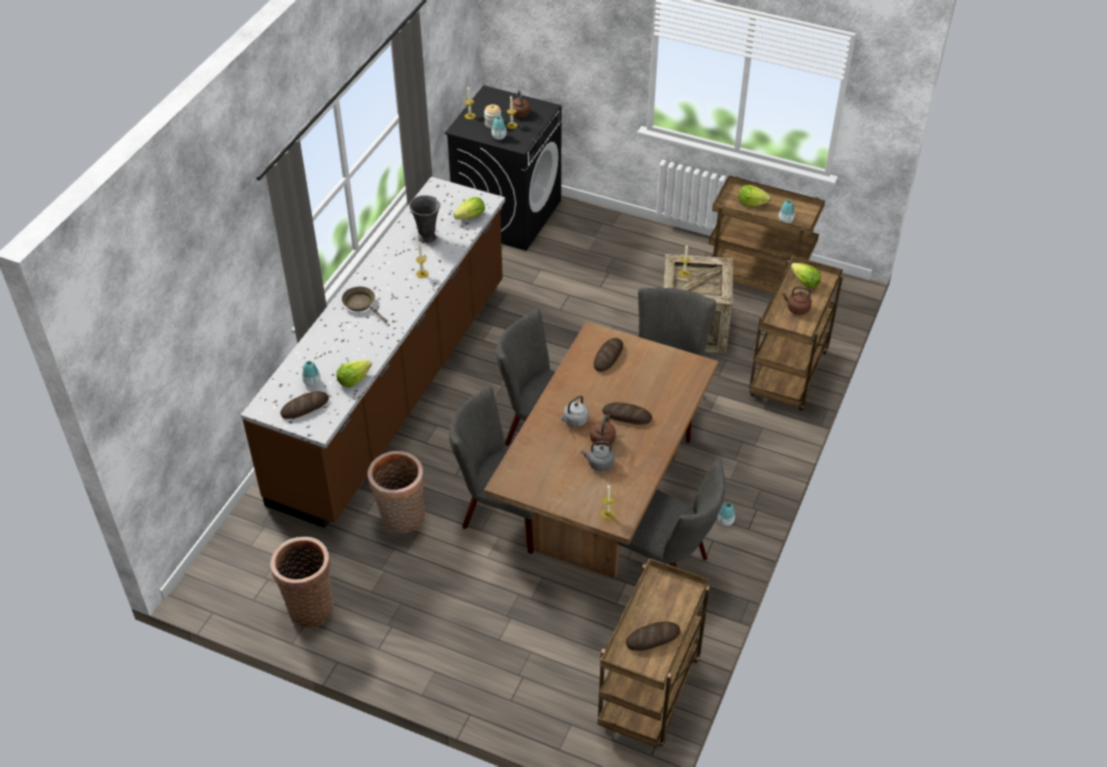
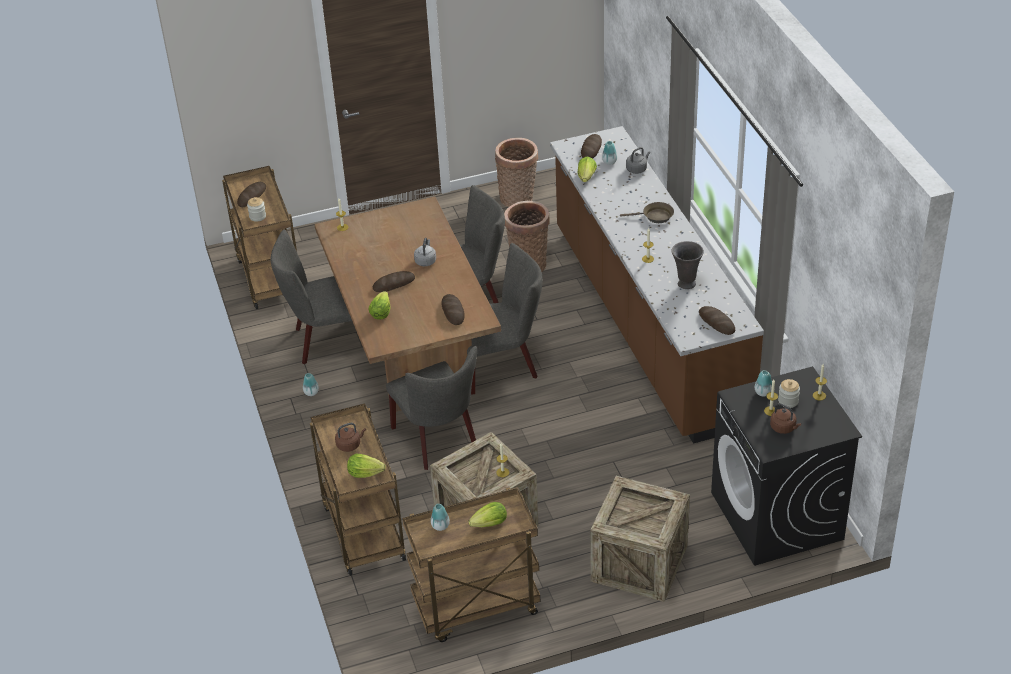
camera: 140 degrees right, 5 degrees down
lettuce [453,197,485,219] -> lettuce moved to [368,291,390,320]
grey kettle [581,441,614,471] -> grey kettle moved to [626,147,650,174]
brown kettle [590,414,616,446] -> none
none -> jar [247,197,266,222]
none -> crate [590,476,690,602]
none -> bread [699,306,735,335]

